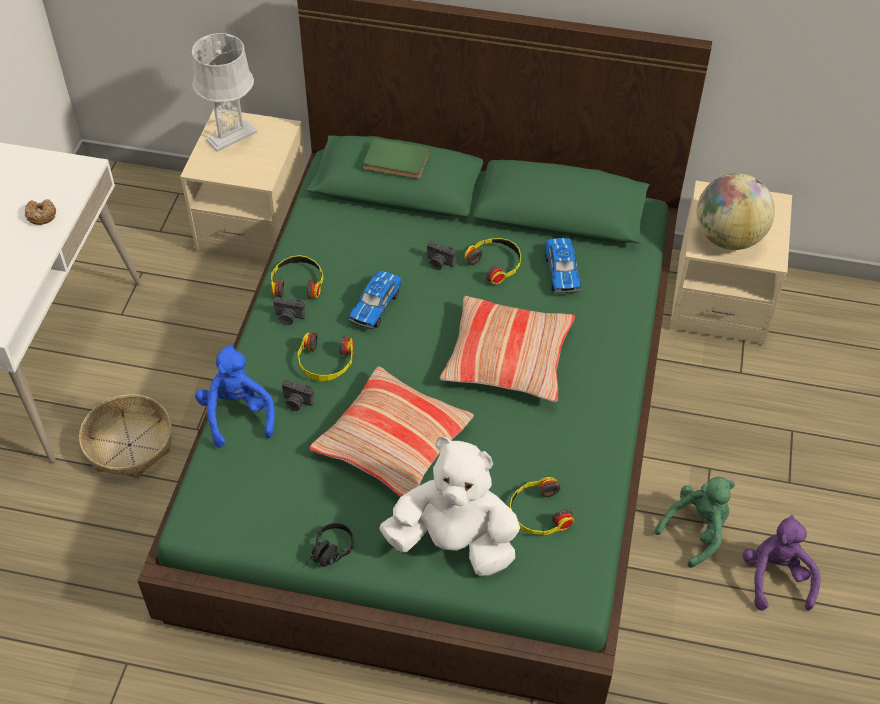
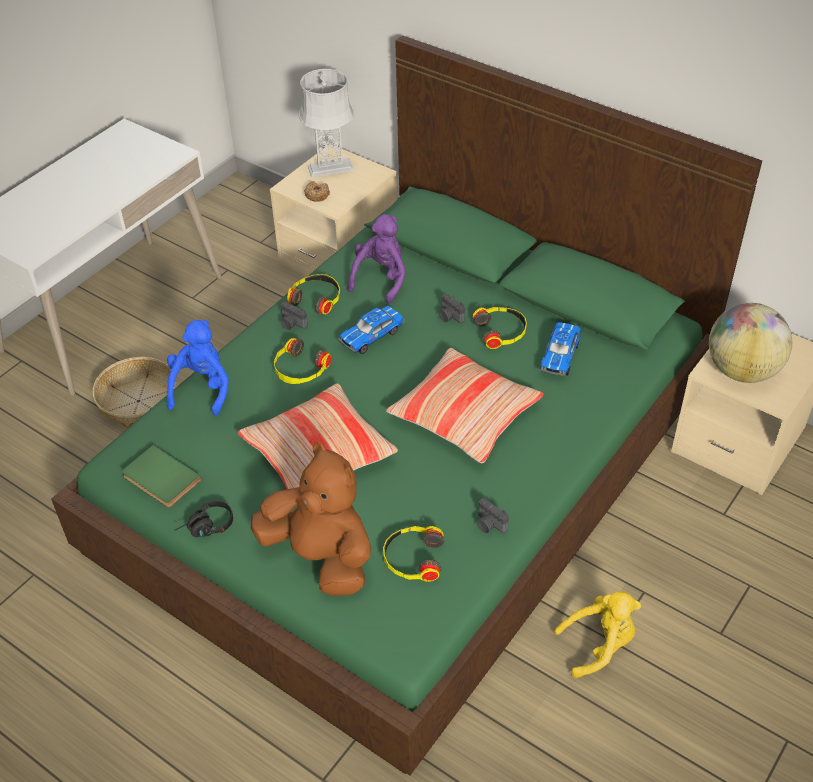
camera: 25 degrees right, 5 degrees down
donut [25,199,56,225] -> donut moved to [304,181,330,202]
camera [282,380,315,411] -> camera moved to [477,498,509,533]
green book [363,138,430,179] -> green book moved to [122,445,201,508]
white plush toy [379,437,520,576] -> brown plush toy [251,442,371,596]
green plush toy [654,477,735,568] -> yellow plush toy [554,591,641,678]
purple plush toy [743,515,820,611] -> purple plush toy moved to [347,214,406,304]

